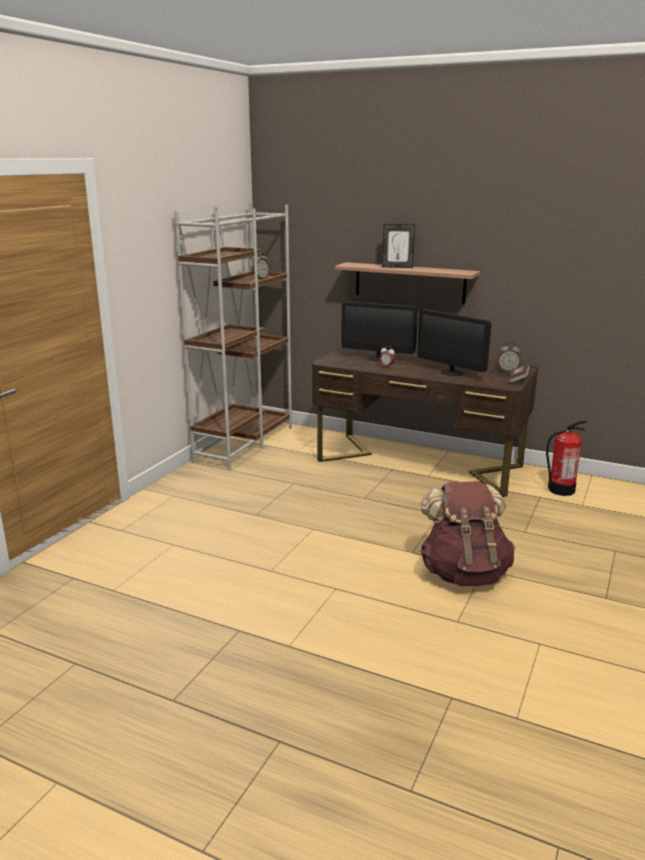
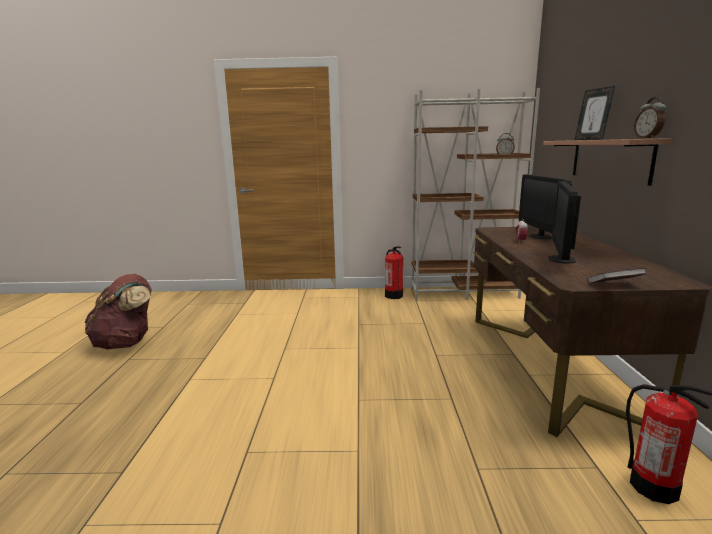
camera: 65 degrees right, 5 degrees down
brown backpack [420,481,515,586] -> brown backpack moved to [84,274,152,349]
alarm clock [498,342,521,372] -> alarm clock moved to [634,97,666,139]
none -> fire extinguisher [385,246,403,299]

